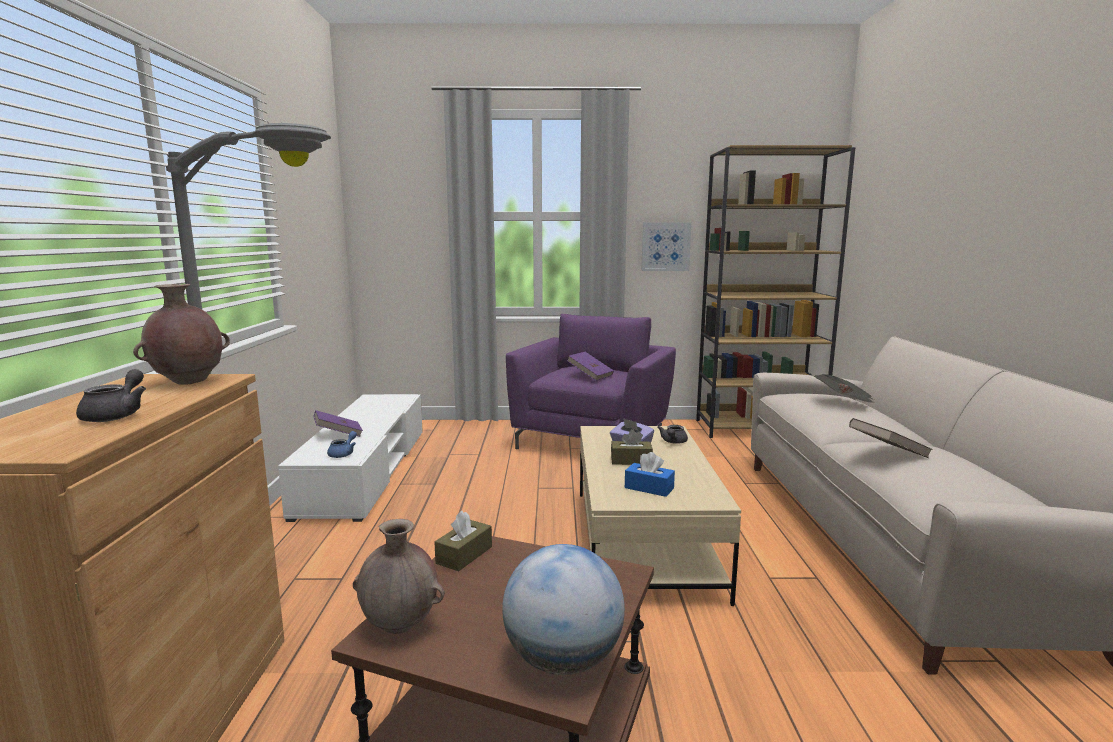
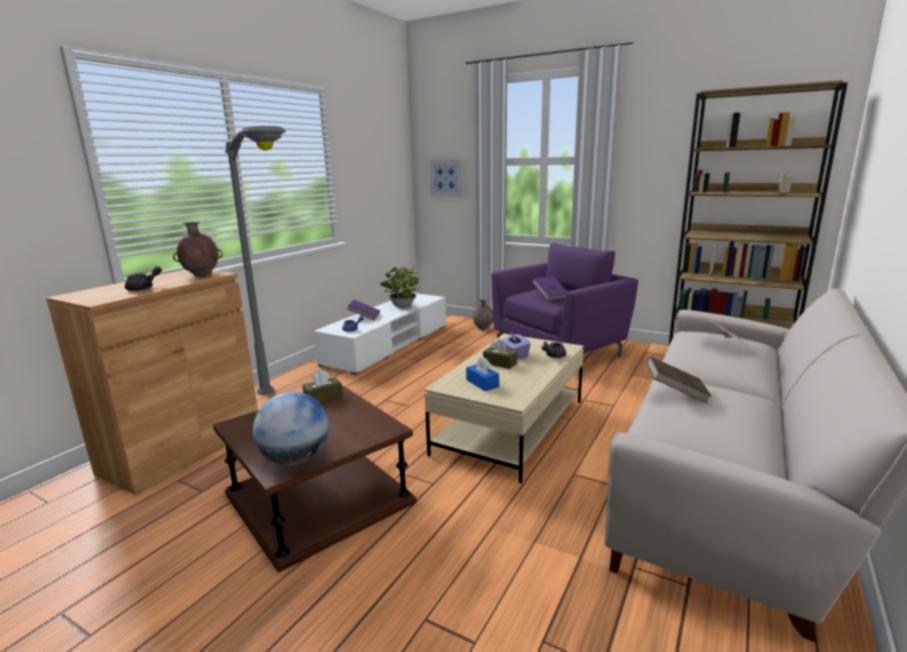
camera: 30 degrees right, 5 degrees up
brown vase [353,519,445,634] -> brown vase moved to [472,299,493,330]
picture [641,222,691,271] -> picture moved to [430,159,463,197]
none -> potted plant [380,267,419,308]

